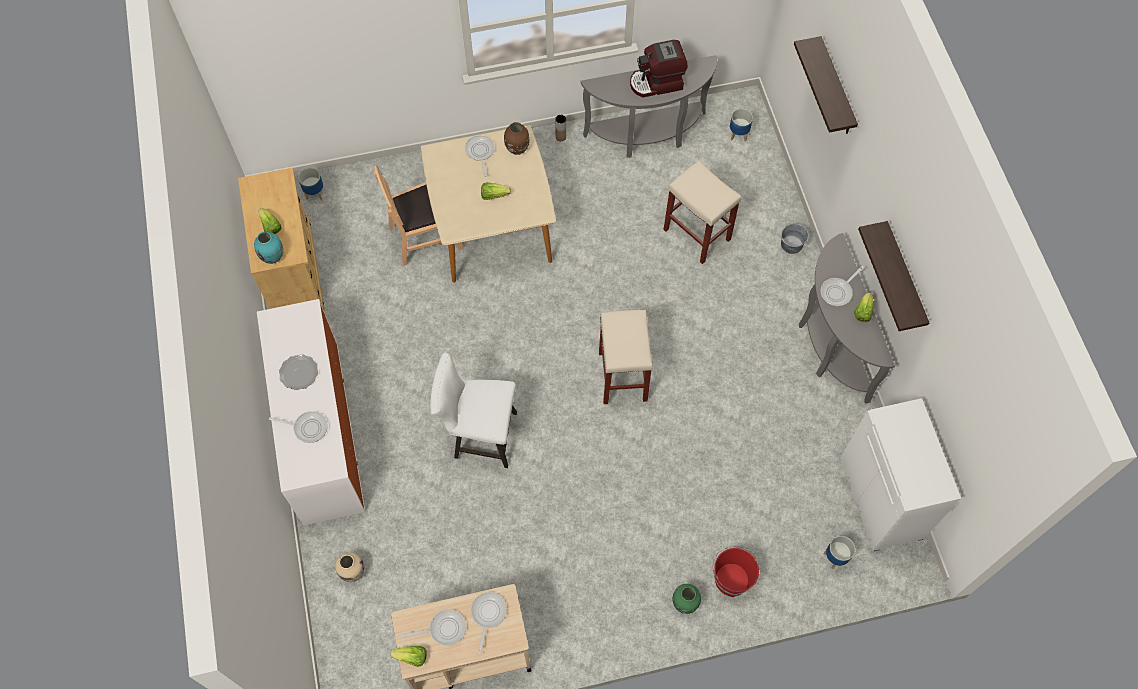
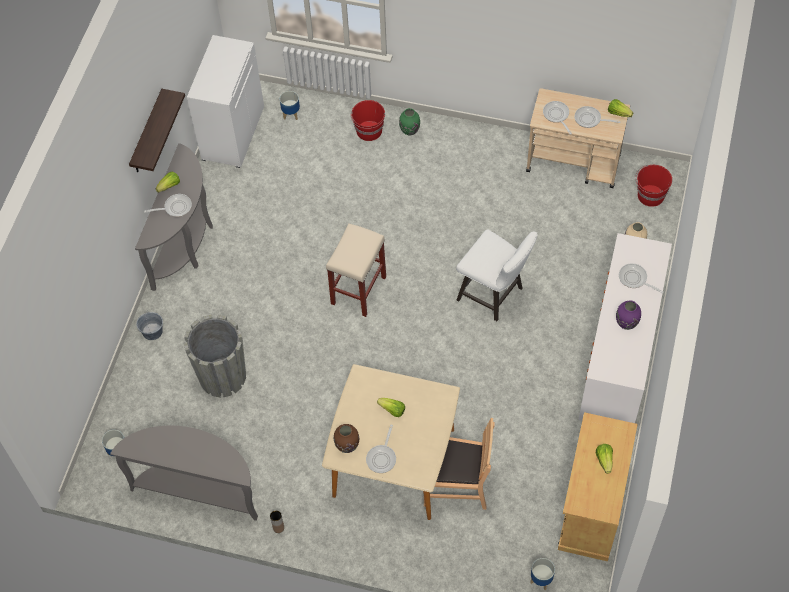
camera: 150 degrees left, 5 degrees down
turquoise vase [254,231,283,264] -> none
plate [279,354,318,390] -> purple vase [616,300,641,330]
frying pan [471,592,507,654] -> frying pan turned 120 degrees clockwise [543,101,572,135]
coffee machine [630,40,688,98] -> none
beige stool [663,161,742,264] -> grey planter [184,315,246,398]
shelf [794,36,858,134] -> none
none -> red bucket [635,165,672,207]

